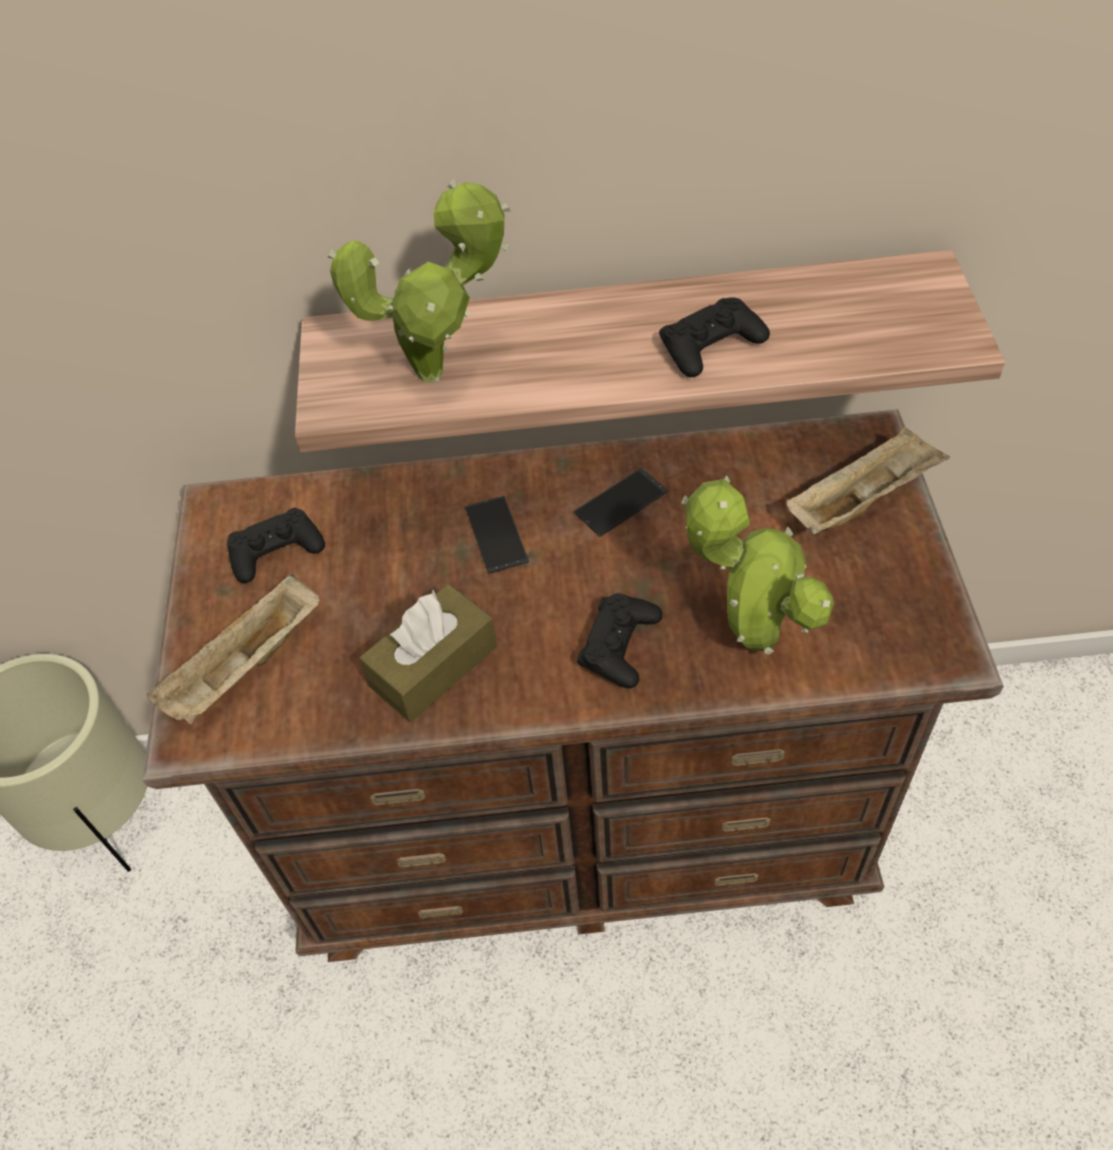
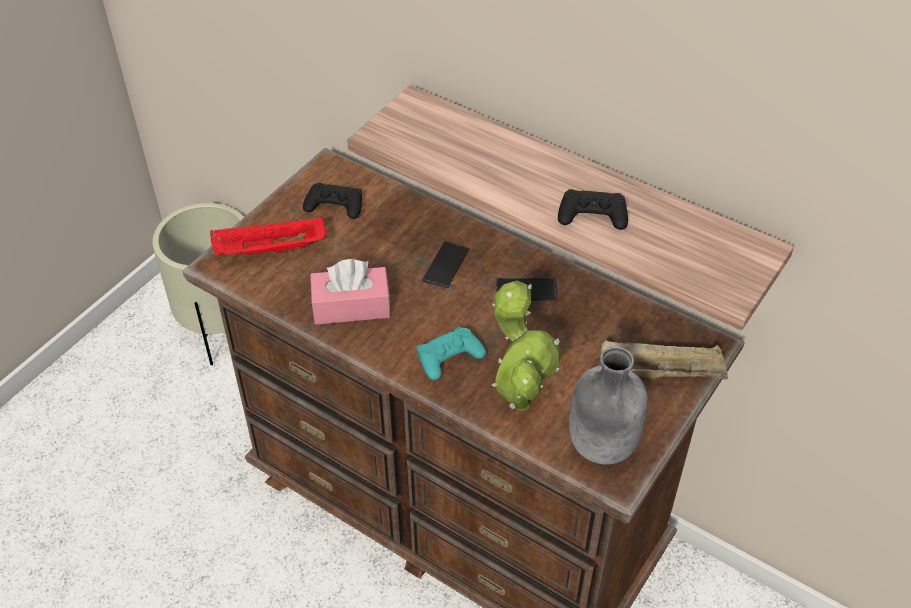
camera: 35 degrees right, 5 degrees down
beige tray [147,574,320,724] -> red tray [210,217,325,256]
potted plant [328,179,511,382] -> none
brown tissue box [359,584,497,722] -> pink tissue box [310,259,390,324]
black game controller [577,593,663,688] -> turquoise game controller [416,327,486,380]
none -> grey bottle [569,346,648,465]

